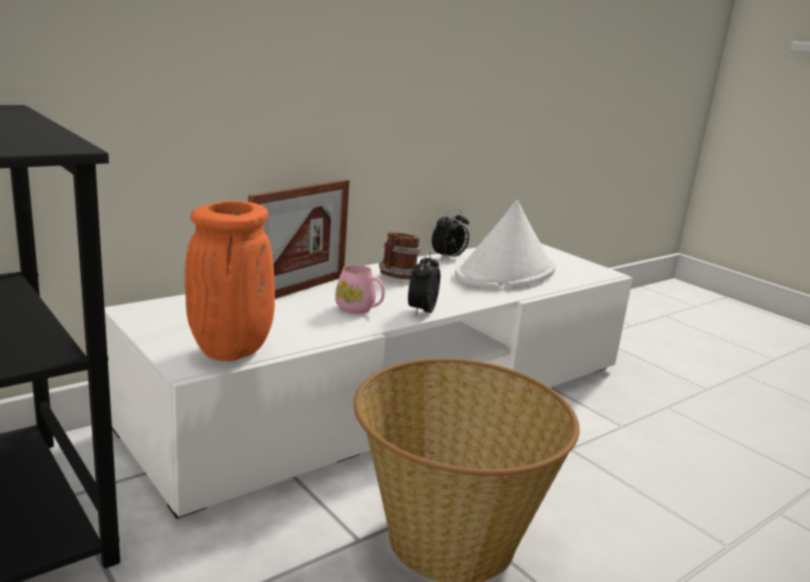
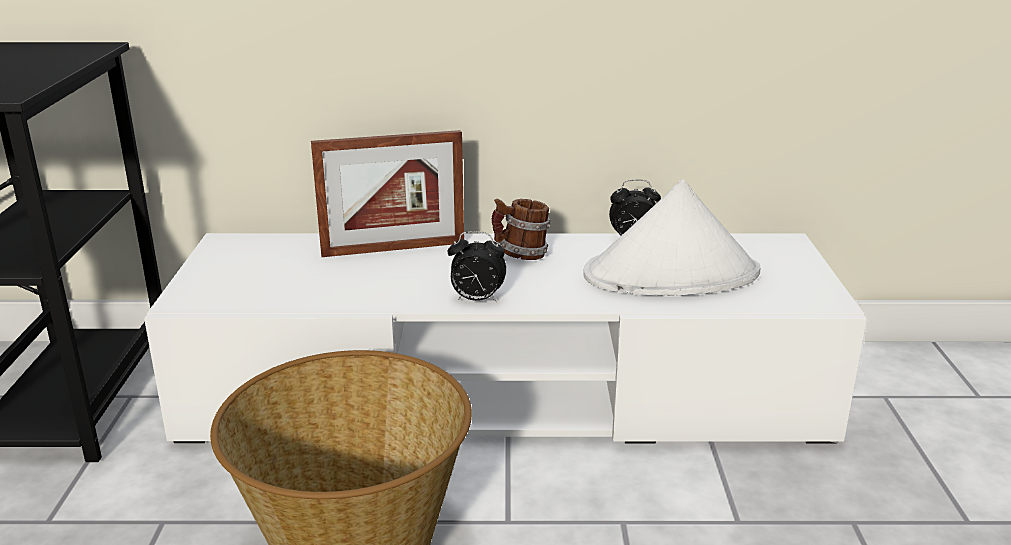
camera: 40 degrees right, 5 degrees up
orange vase [184,200,275,361] -> none
pink mug [335,264,385,314] -> none
alarm clock [408,251,440,317] -> alarm clock turned 135 degrees counterclockwise [448,231,506,302]

